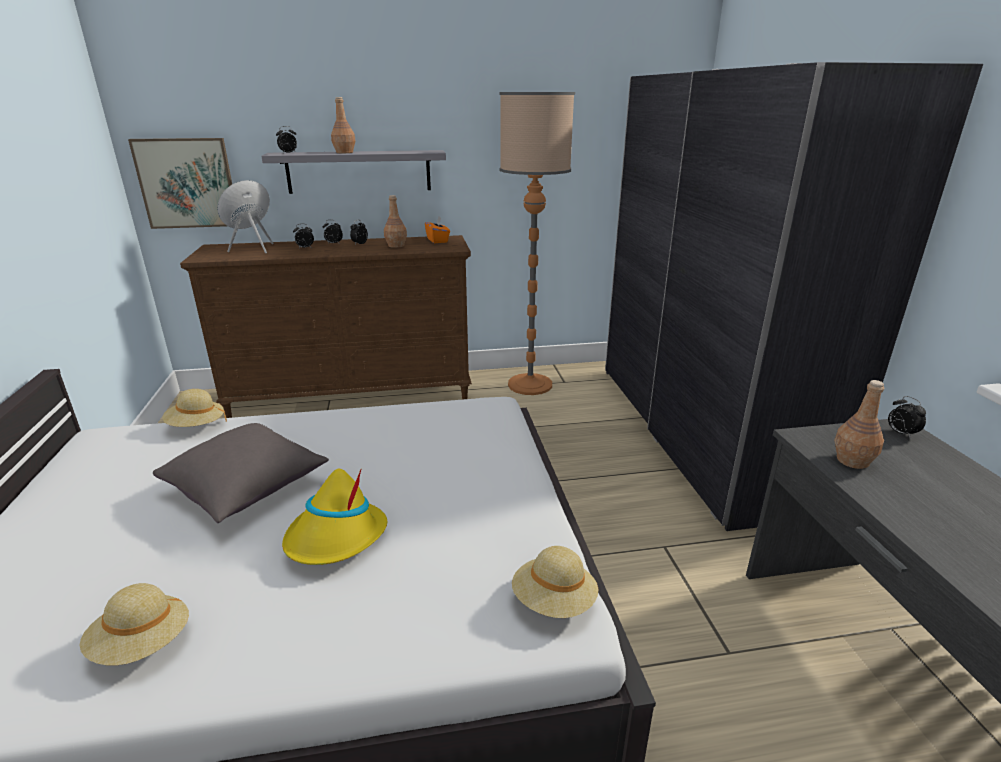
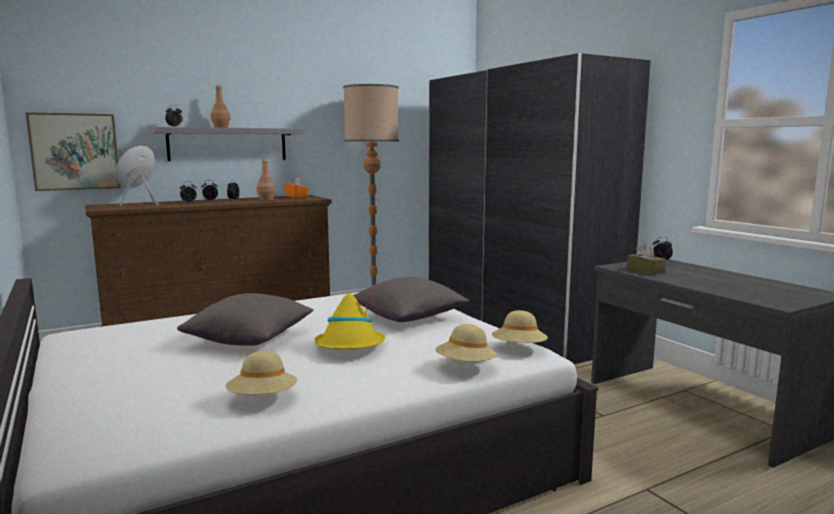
camera: 20 degrees left, 15 degrees down
beige hat [162,389,227,427] -> beige hat moved to [435,324,497,361]
brown bottle [834,380,884,469] -> brown tissue box [627,243,666,275]
none -> grey pillow [353,277,469,322]

